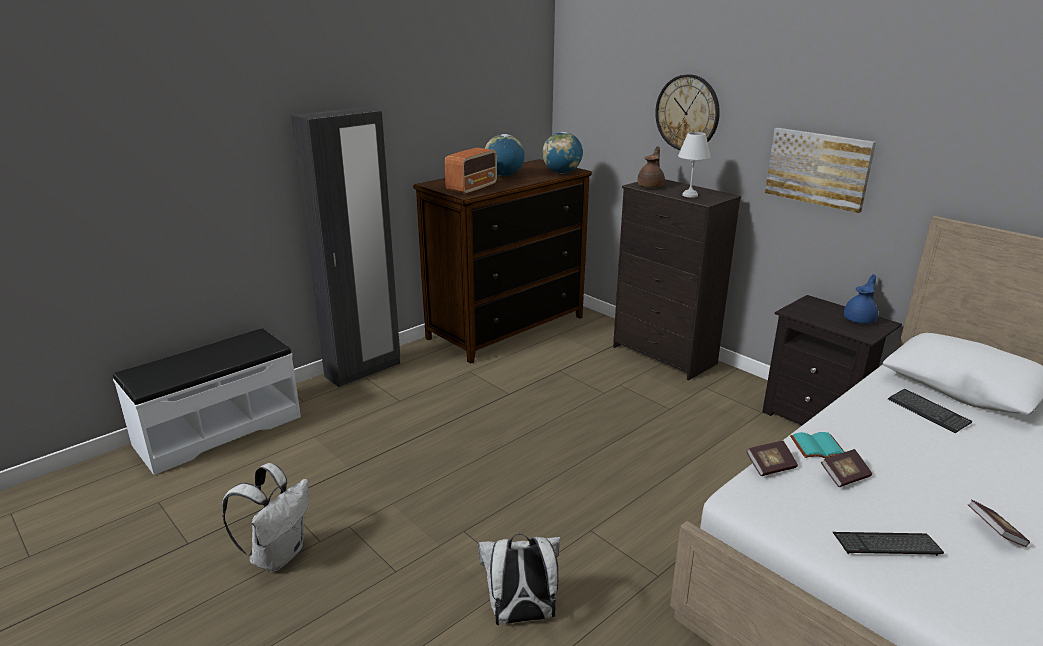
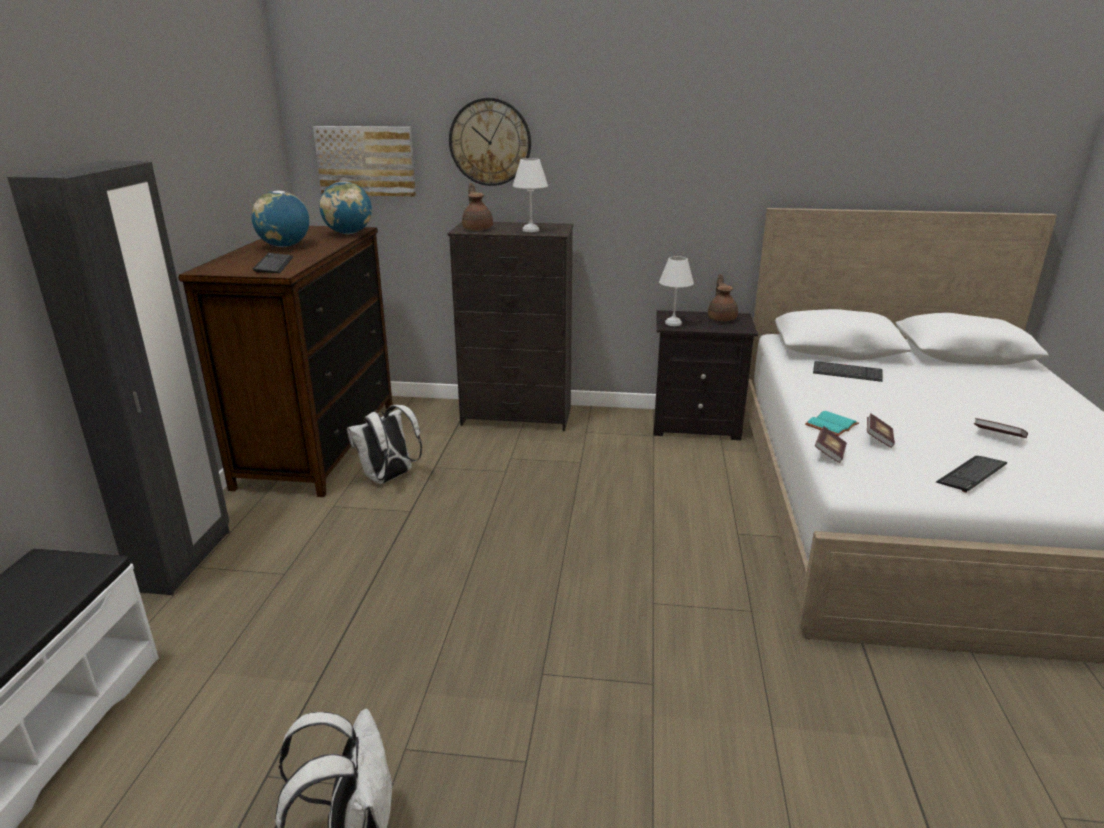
camera: 40 degrees left, 0 degrees up
radio [445,148,497,195] -> keyboard [253,253,294,273]
white backpack [478,534,560,625] -> white backpack moved to [347,405,422,484]
picture [765,128,876,213] -> picture moved to [313,126,416,197]
blue teapot [844,274,878,324] -> brown teapot [708,274,738,321]
none -> white table lamp [659,256,694,326]

